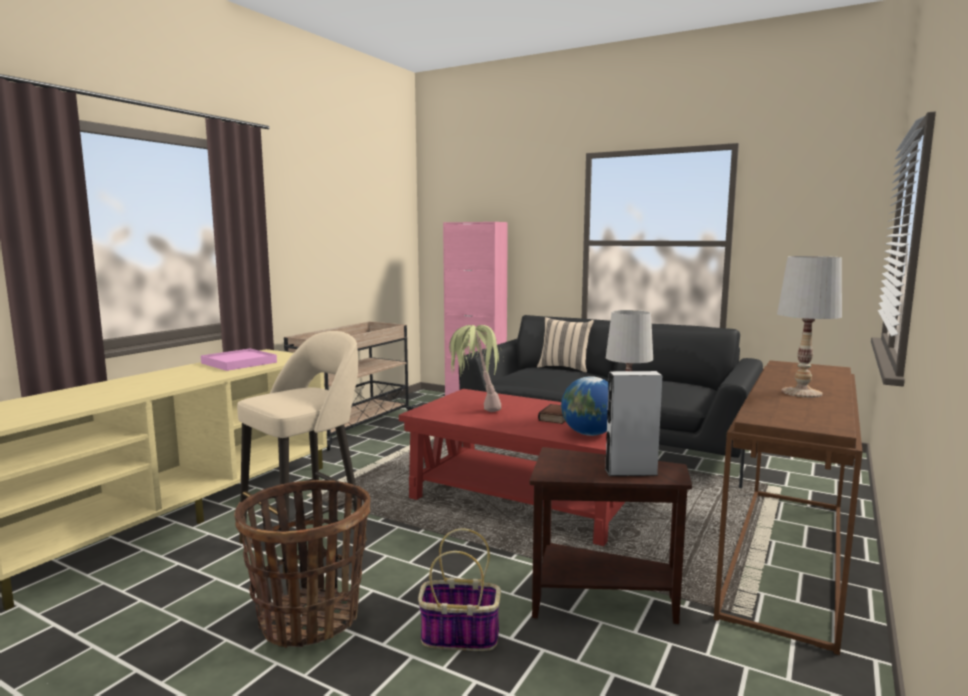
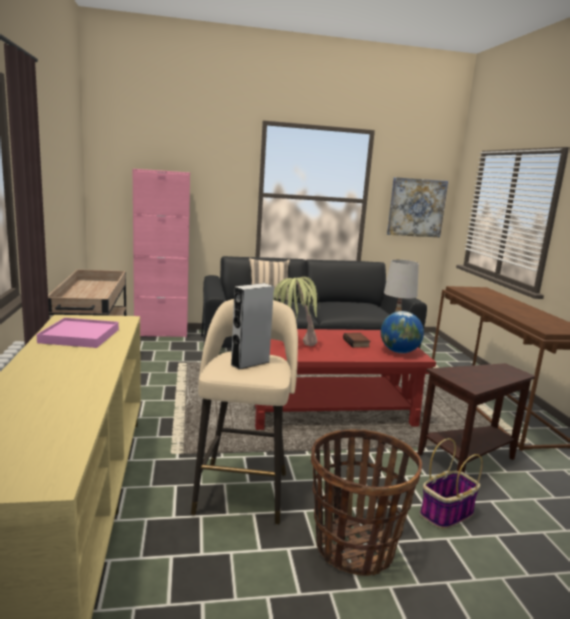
camera: 40 degrees left, 5 degrees up
grey speaker [605,371,662,476] -> grey speaker moved to [230,283,274,370]
white table lamp [777,256,842,398] -> none
none -> picture [387,177,448,237]

